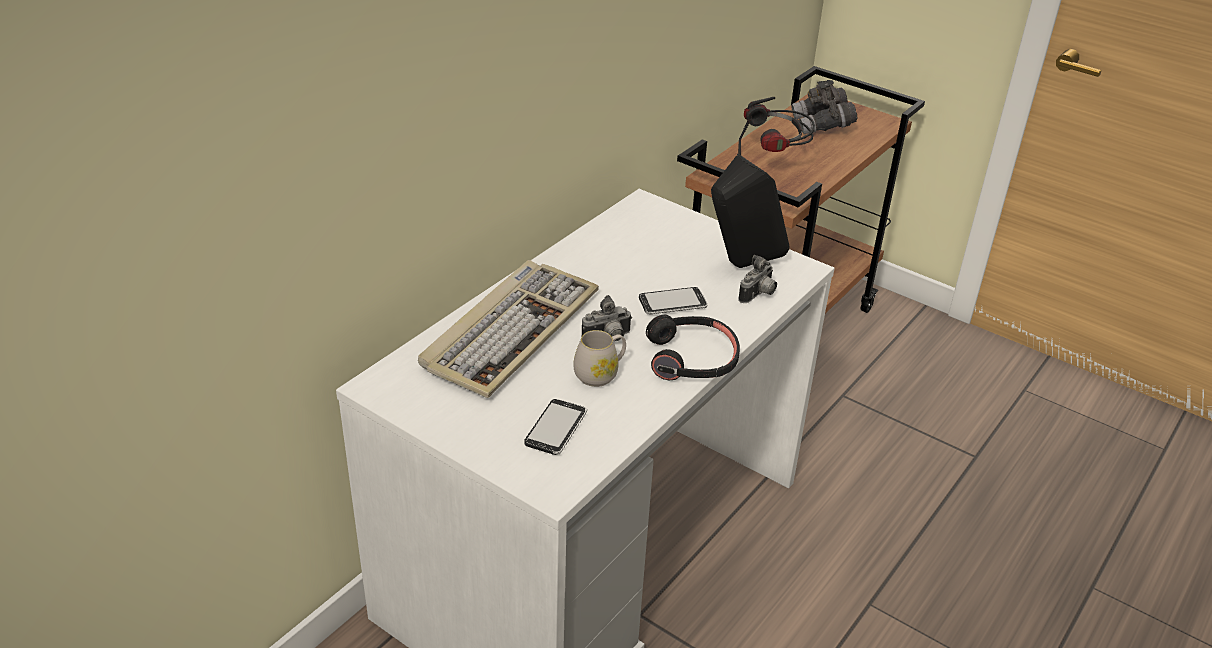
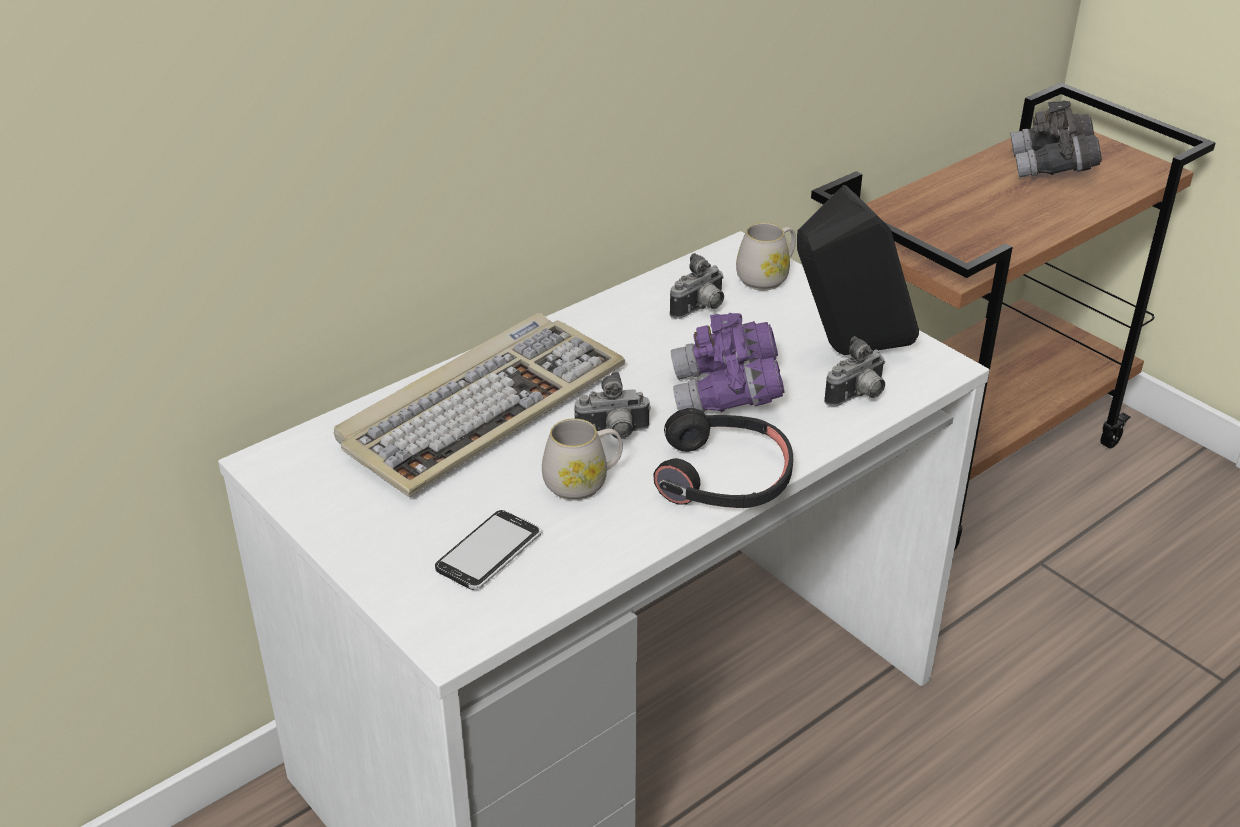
camera: 15 degrees right, 0 degrees up
phone [639,287,708,315] -> purple binoculars [671,313,785,412]
headphones [738,97,815,155] -> none
none -> camera [670,253,724,319]
none -> white mug [736,223,796,290]

